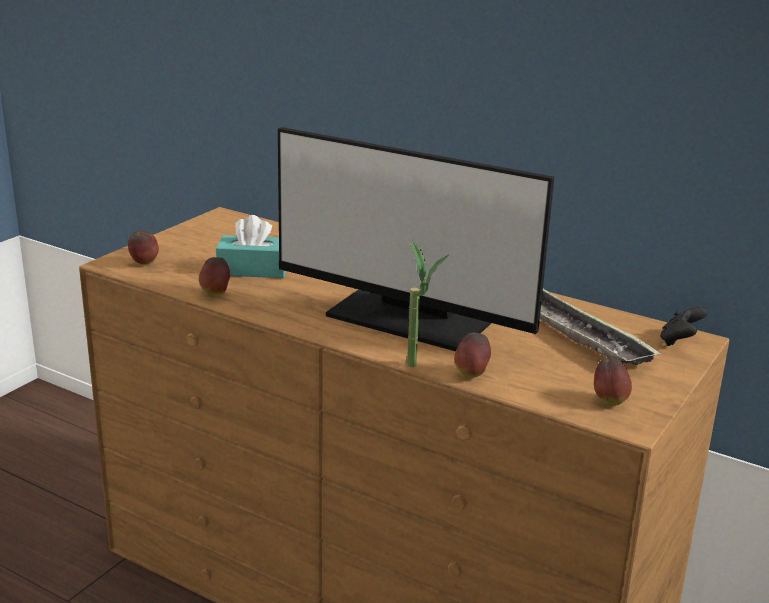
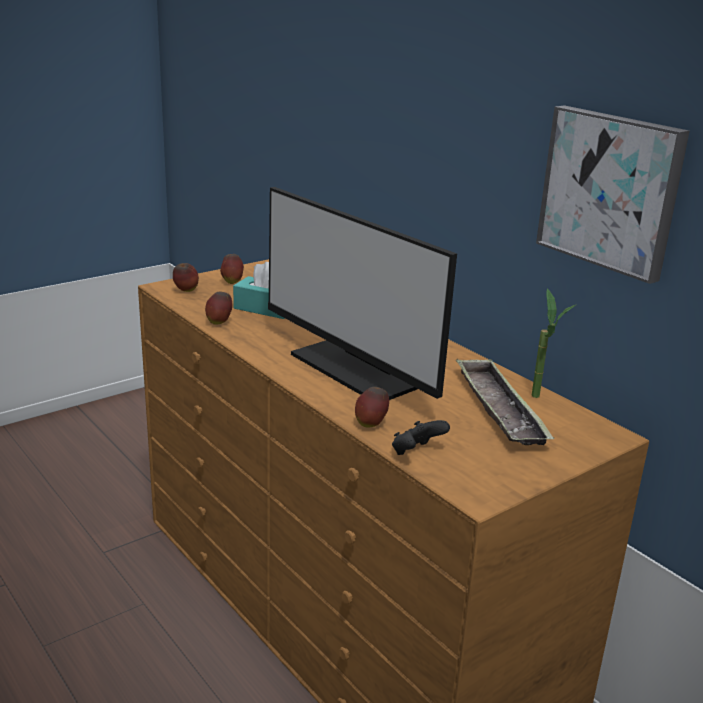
camera: 20 degrees right, 0 degrees up
potted plant [407,240,448,367] -> potted plant moved to [531,288,575,398]
apple [594,357,632,406] -> apple moved to [220,254,244,284]
black game controller [660,306,707,346] -> black game controller moved to [392,420,450,455]
none -> picture [536,105,690,284]

